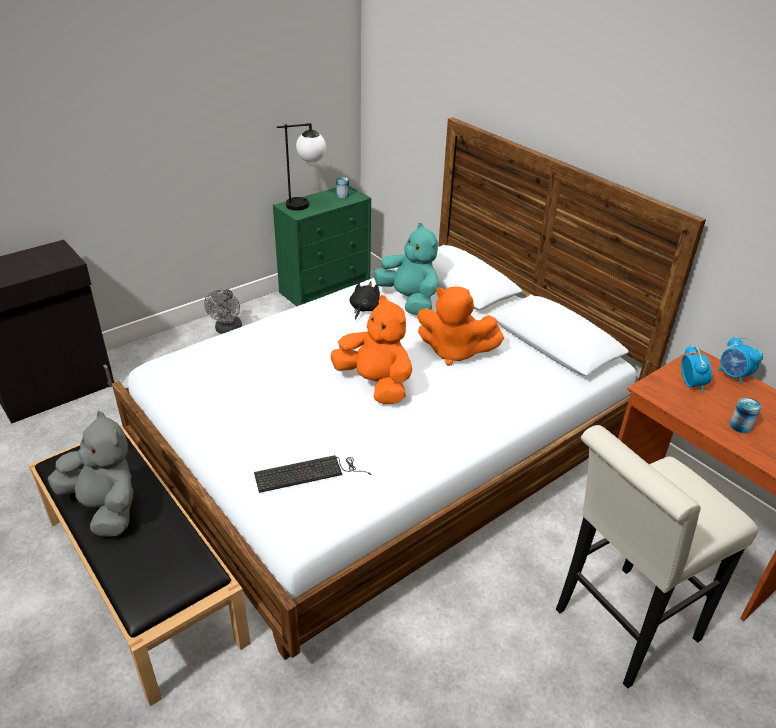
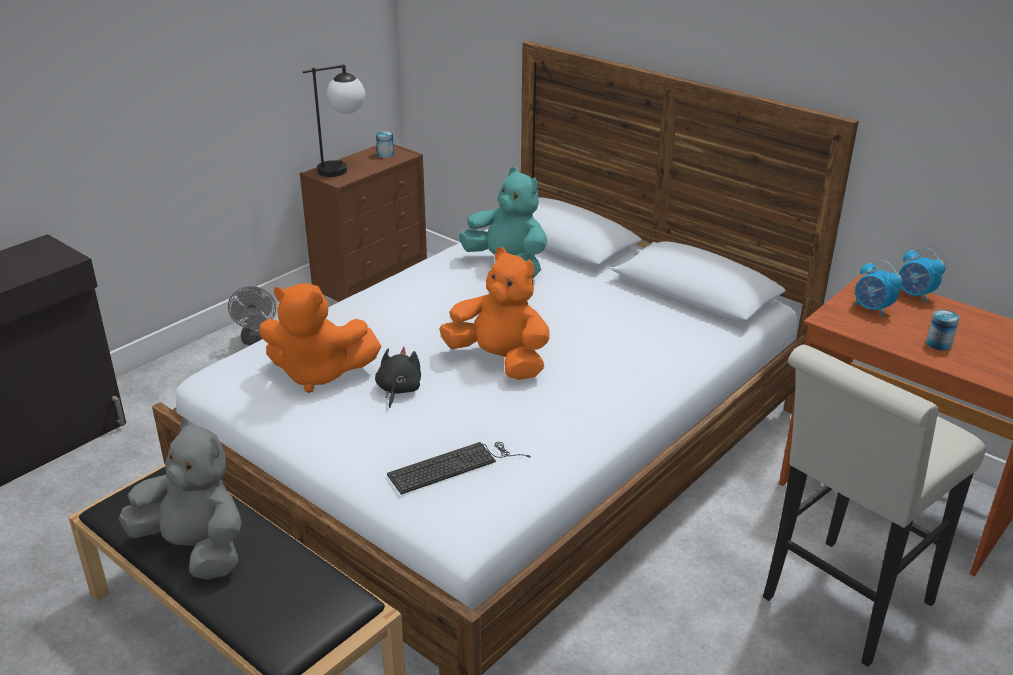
camera: 10 degrees left, 5 degrees down
green dresser [273,186,371,306] -> brown dresser [300,144,427,302]
black plush toy [350,281,380,320] -> black plush toy moved to [375,347,421,408]
orange plush toy [417,286,504,366] -> orange plush toy moved to [259,283,381,393]
alarm clock [681,344,712,394] -> alarm clock turned 150 degrees clockwise [854,261,903,317]

